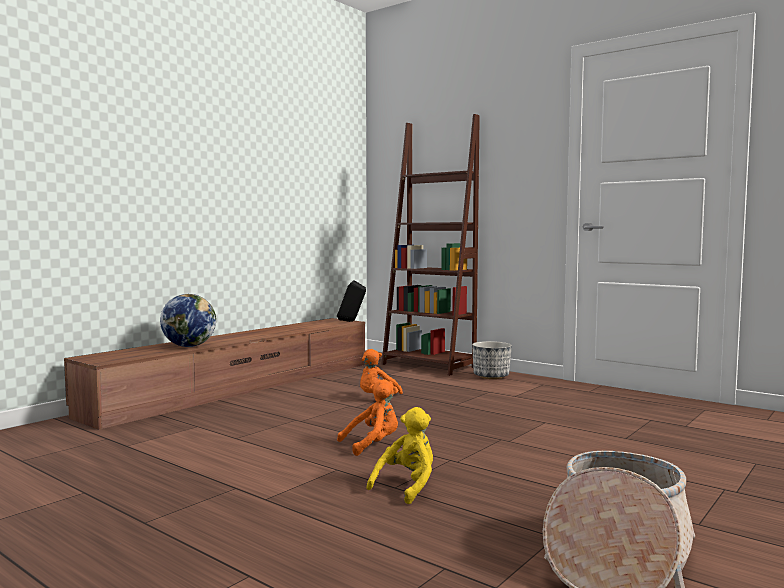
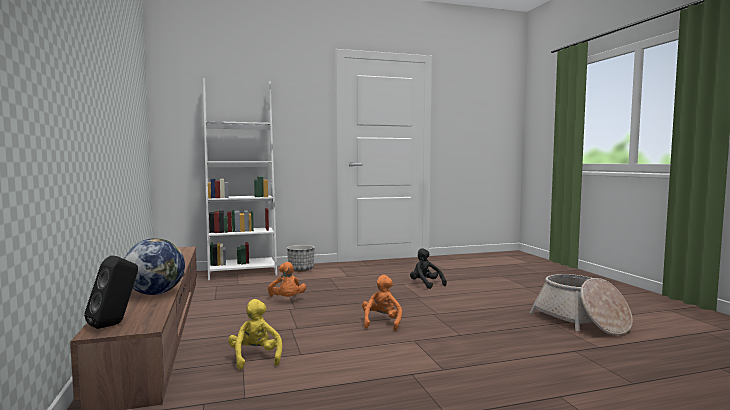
camera: 55 degrees left, 0 degrees up
black speaker [337,280,366,322] -> black speaker moved to [84,256,138,329]
yellow plush toy [367,407,433,504] -> yellow plush toy moved to [228,299,282,369]
brown bookcase [381,114,480,376] -> white bookcase [203,78,277,280]
none -> black plush toy [410,248,447,289]

